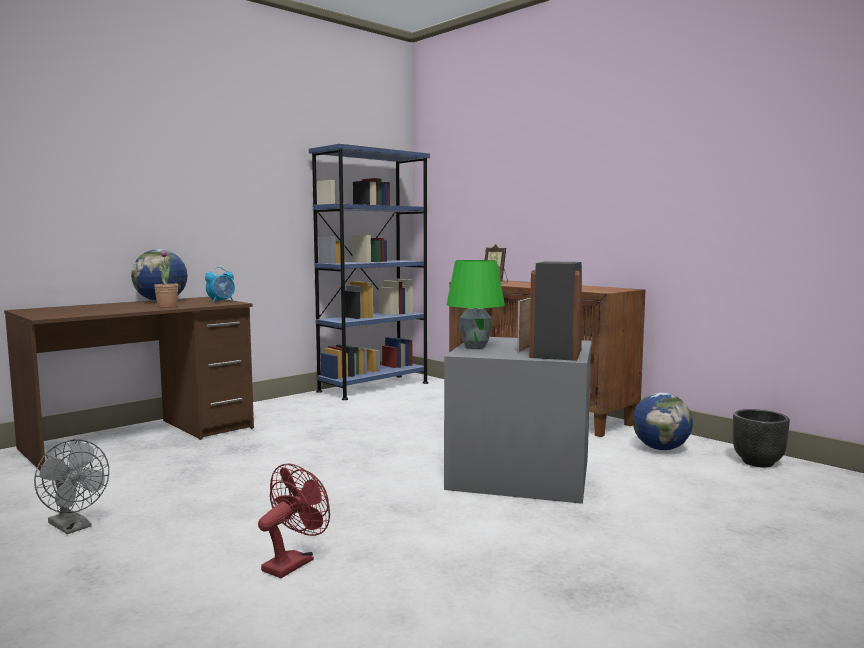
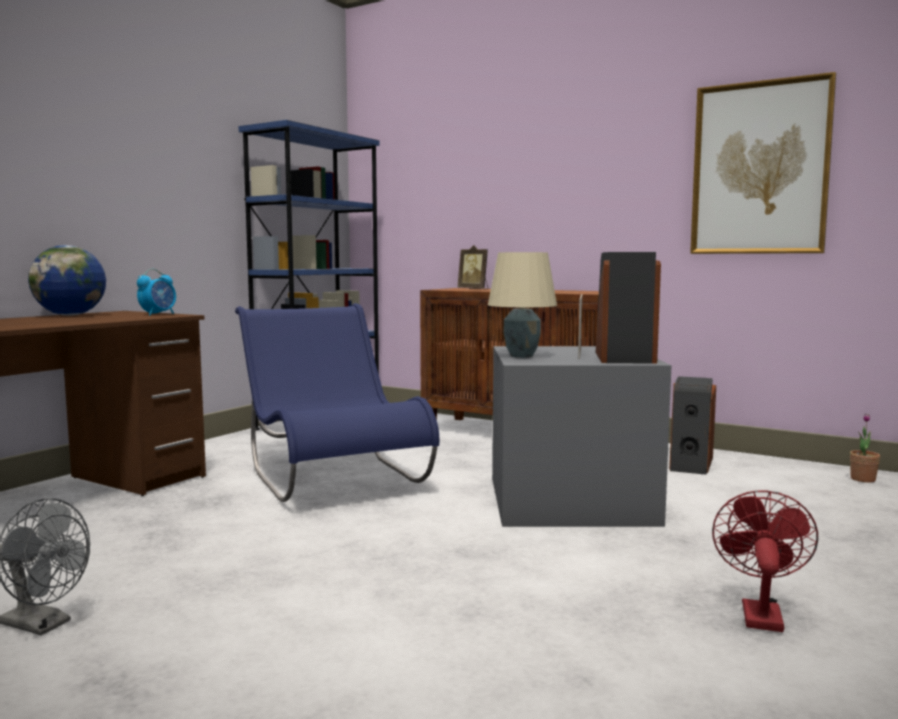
camera: 15 degrees left, 0 degrees up
potted plant [154,250,178,308] -> potted plant moved to [850,413,880,483]
red fan [258,463,330,578] -> red fan moved to [712,490,818,632]
green table lamp [446,260,505,349] -> beige table lamp [488,252,557,358]
globe [633,393,693,450] -> speaker [669,376,716,475]
black planter [733,409,790,467] -> none
none -> blue chair [235,303,439,502]
none -> picture [690,72,836,254]

